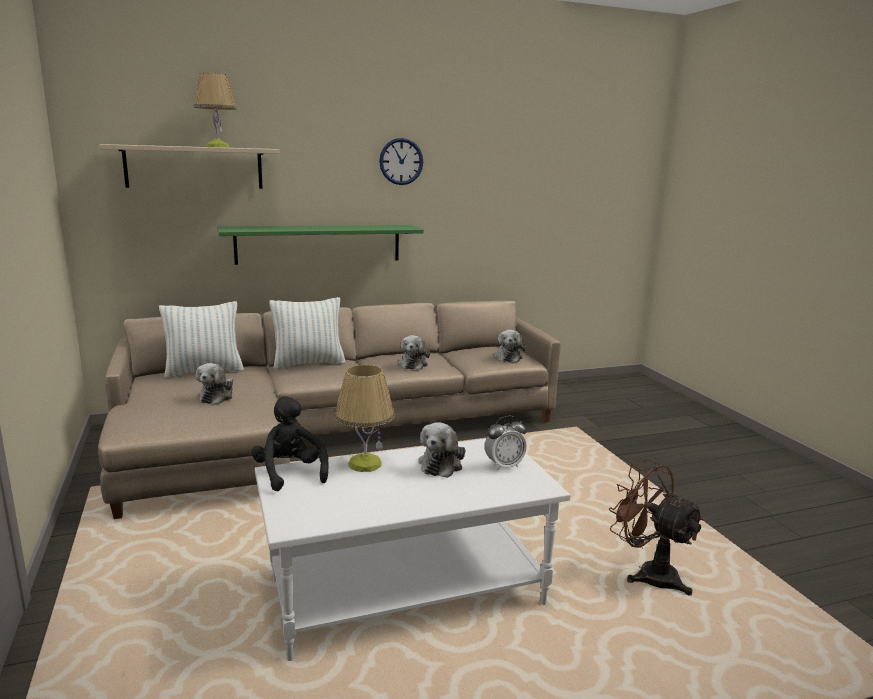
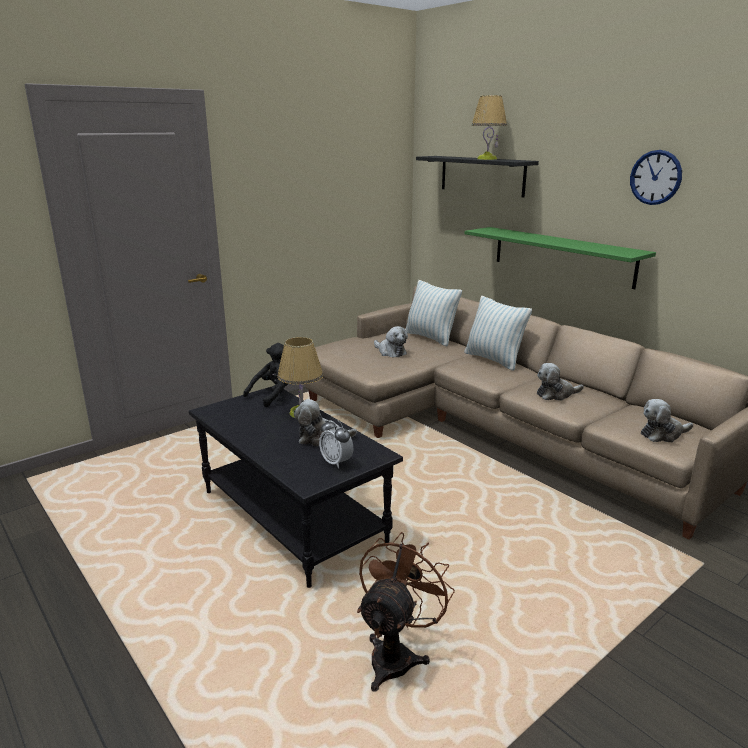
camera: 70 degrees right, 5 degrees up
beige shelf [99,144,280,189] -> black shelf [416,156,539,198]
plush toy [196,363,233,404] -> plush toy turned 120 degrees counterclockwise [374,326,408,357]
white coffee table [255,439,571,661] -> black coffee table [189,386,403,588]

